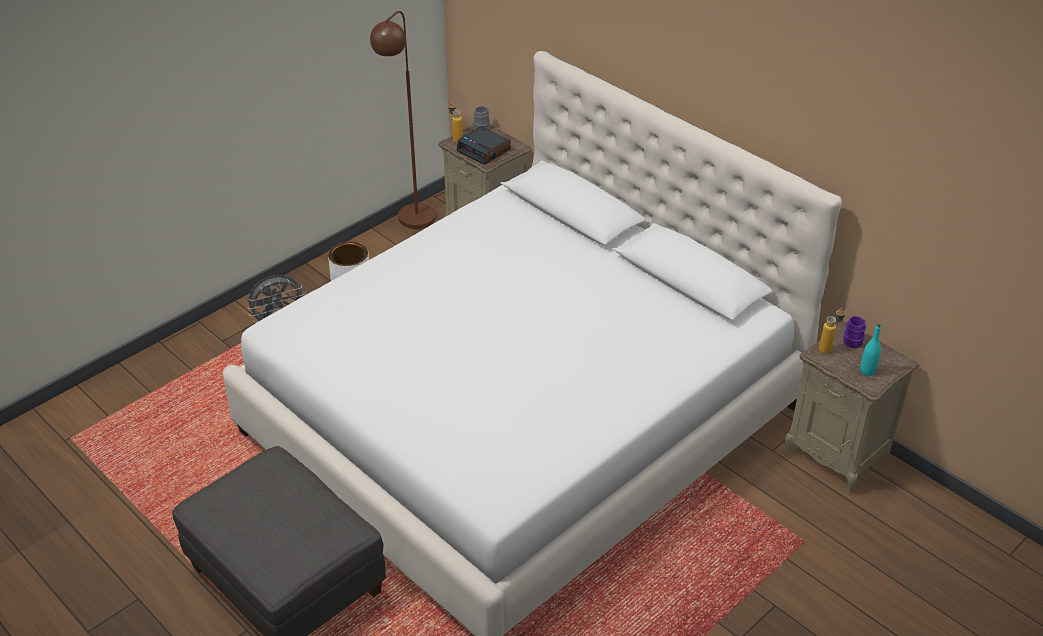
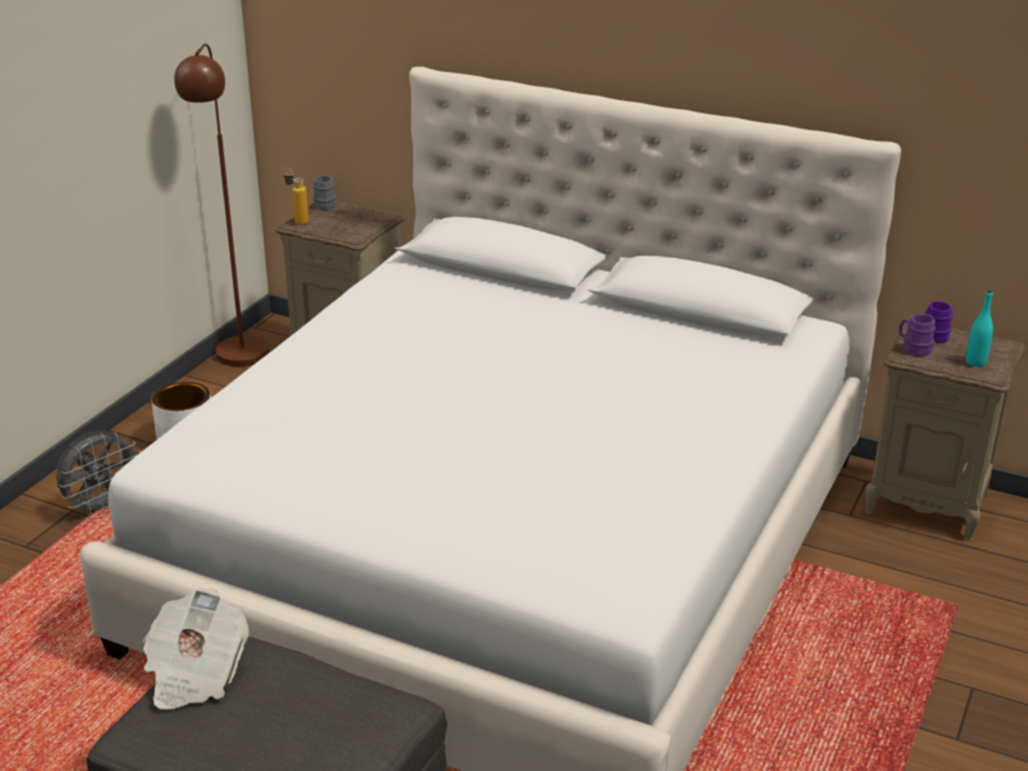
camera: 20 degrees left, 10 degrees down
alarm clock [457,126,511,165] -> none
bottle [819,308,845,354] -> purple mug [899,314,936,356]
none -> newspaper [142,588,249,709]

